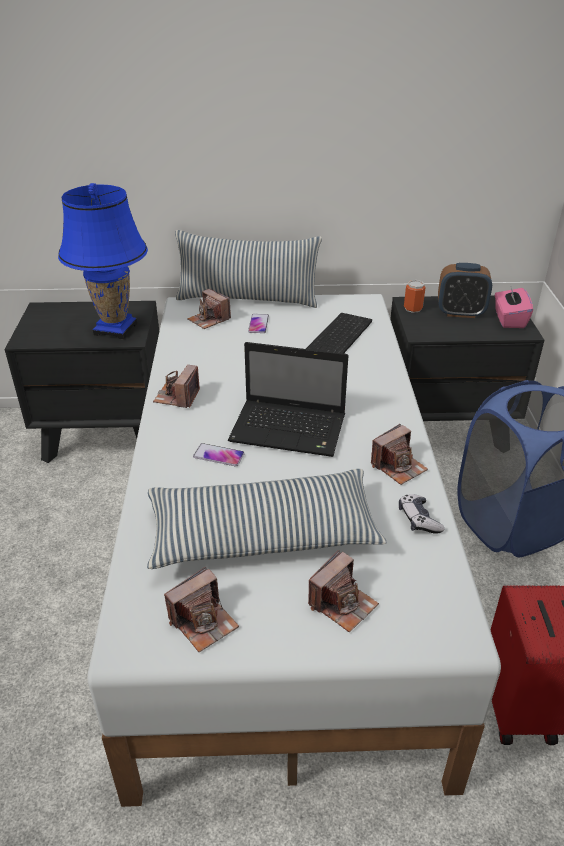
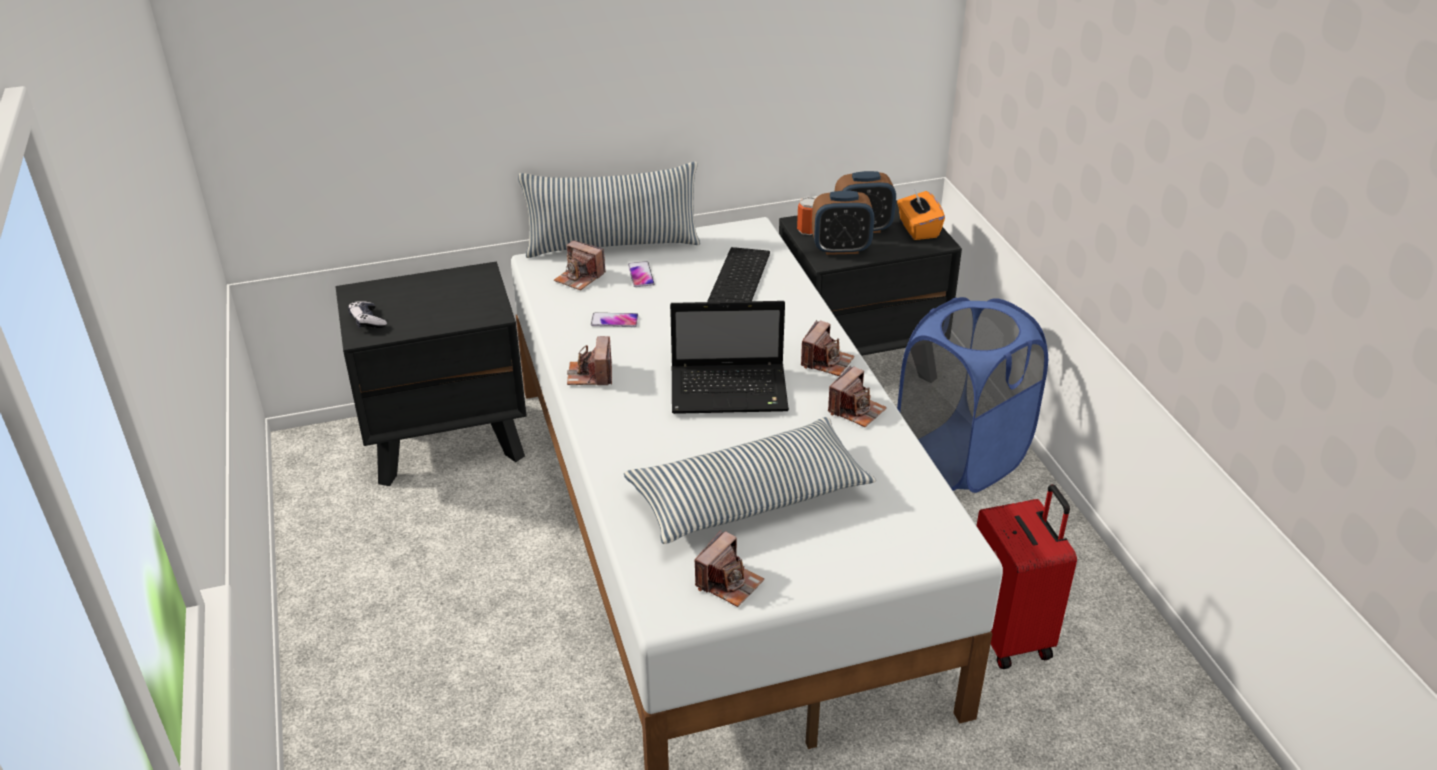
camera: 15 degrees left, 0 degrees up
blue table lamp [58,183,148,340] -> none
phone [193,443,245,466] -> phone moved to [591,313,639,327]
camera [308,550,379,632] -> camera moved to [801,320,854,376]
game controller [399,494,444,534] -> game controller moved to [348,301,387,328]
pink tissue box [495,284,533,328] -> orange tissue box [897,189,945,240]
none -> alarm clock [812,191,874,255]

